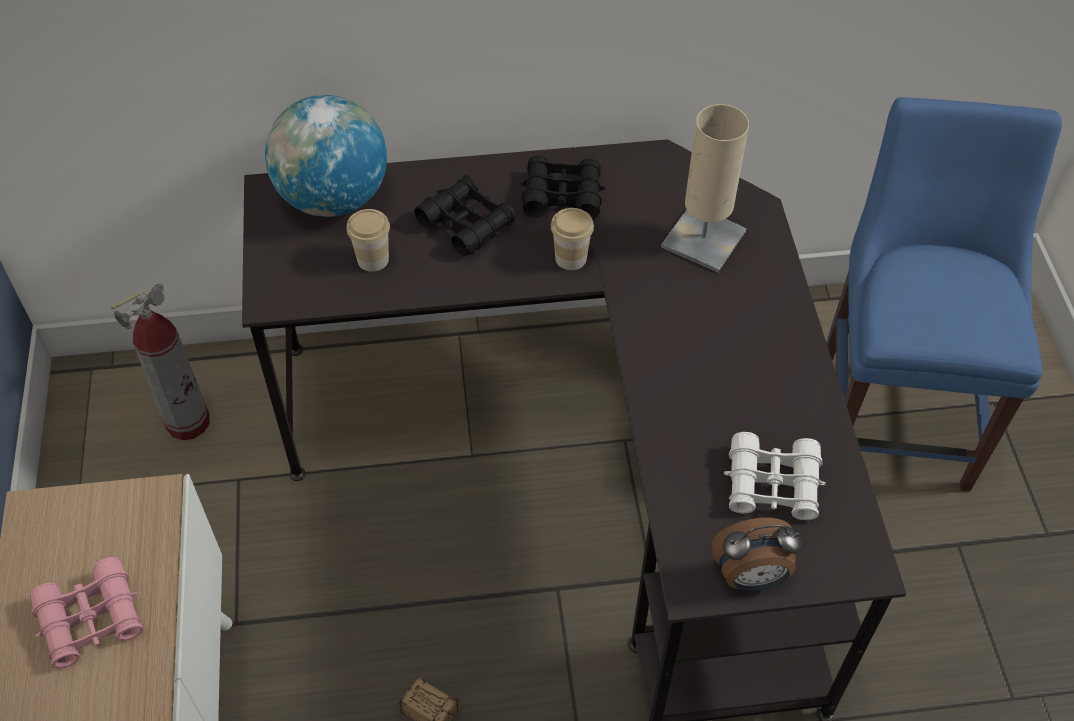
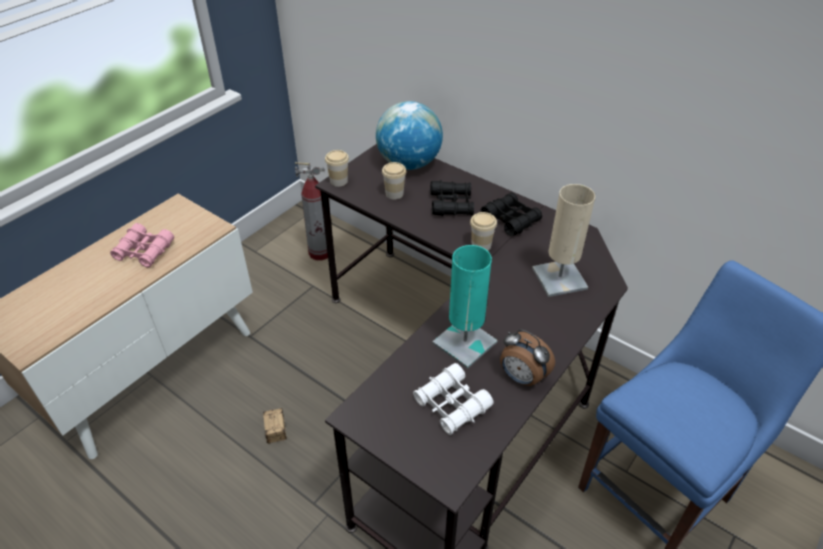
camera: 45 degrees right, 10 degrees down
alarm clock [711,518,801,591] -> alarm clock moved to [500,330,555,386]
none -> cup [325,150,349,187]
none -> turquoise table lamp [432,245,498,369]

